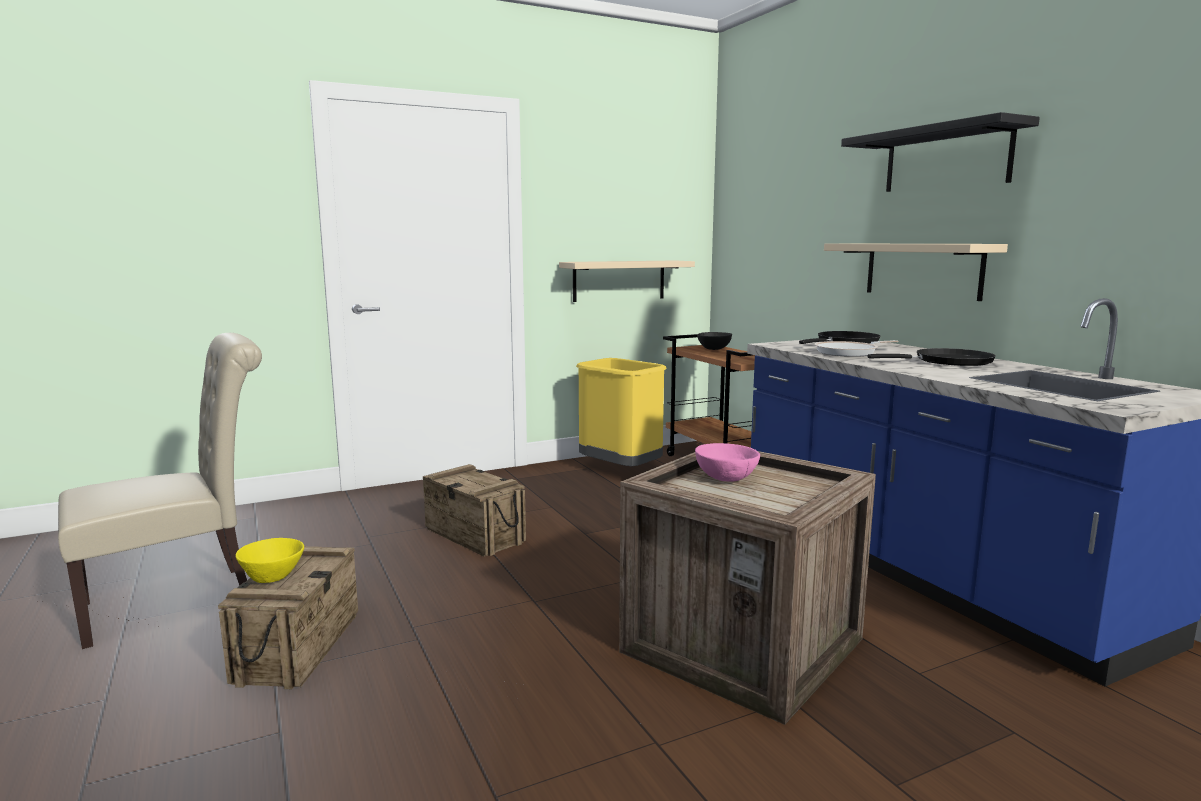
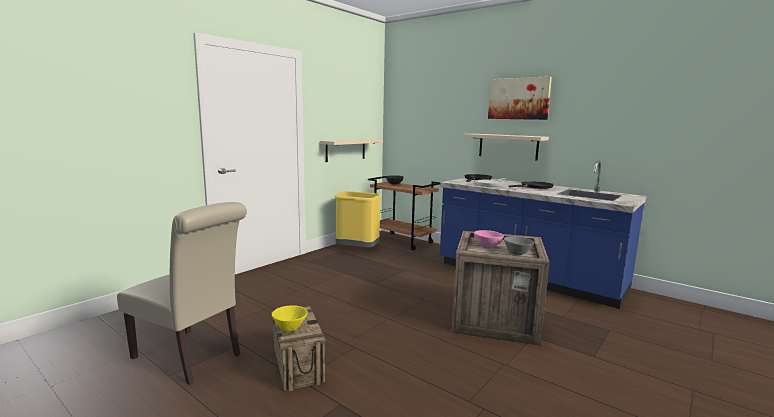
camera: 25 degrees left, 0 degrees up
beige chair [58,333,262,649] -> beige chair turned 90 degrees clockwise [117,202,247,385]
crate [423,464,526,557] -> none
black shelf [841,112,1040,192] -> picture [488,77,552,120]
none -> grey bowl [504,236,534,255]

